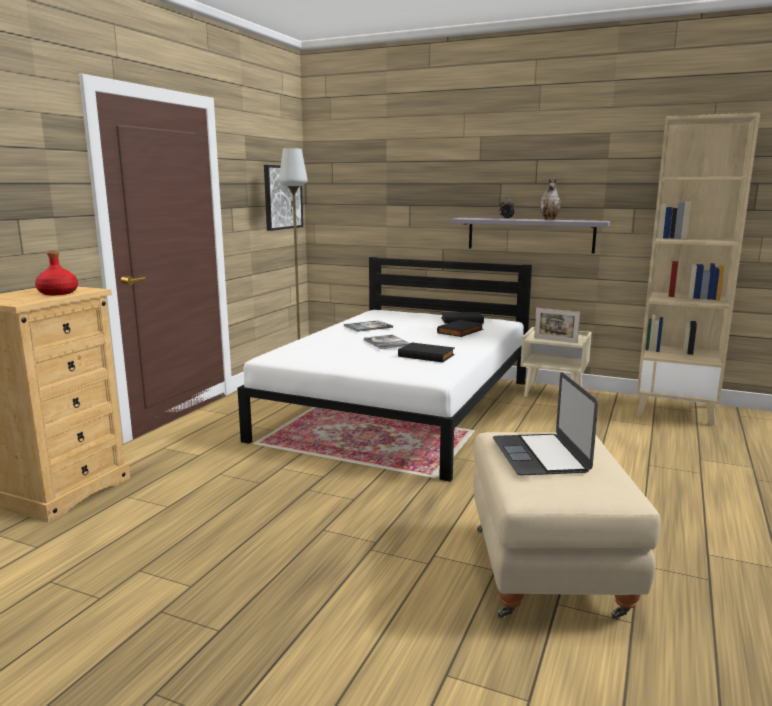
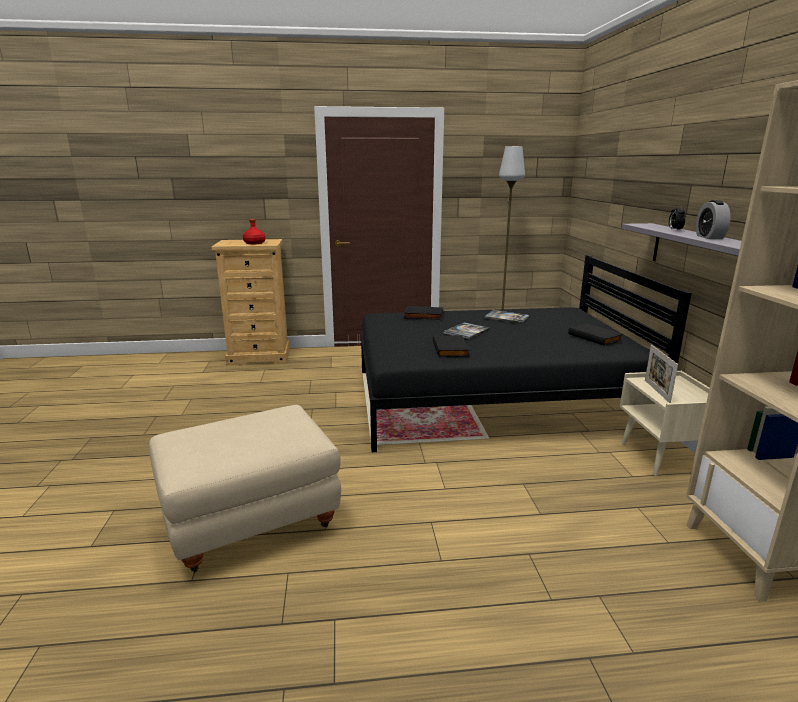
camera: 60 degrees right, 5 degrees up
white bed [237,257,532,482] -> black bed [361,255,692,452]
picture [264,165,303,231] -> none
black book [437,320,484,337] -> black book moved to [404,306,443,320]
laptop [493,372,598,475] -> none
vase [540,178,561,220] -> alarm clock [696,200,730,239]

